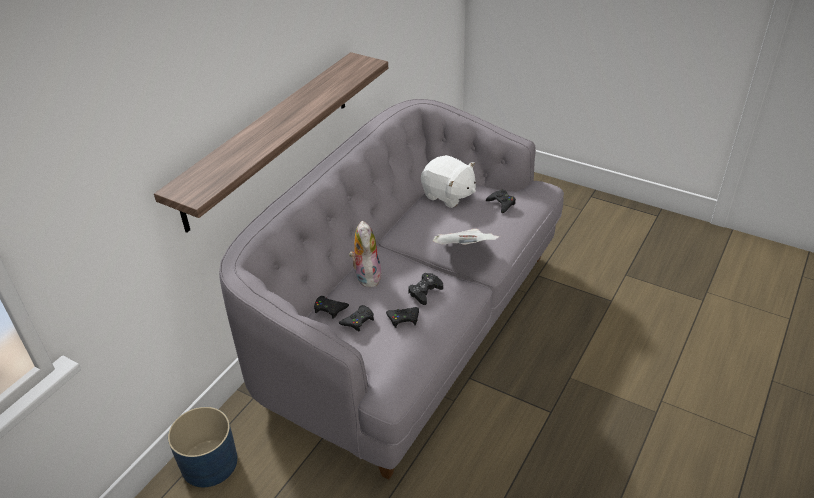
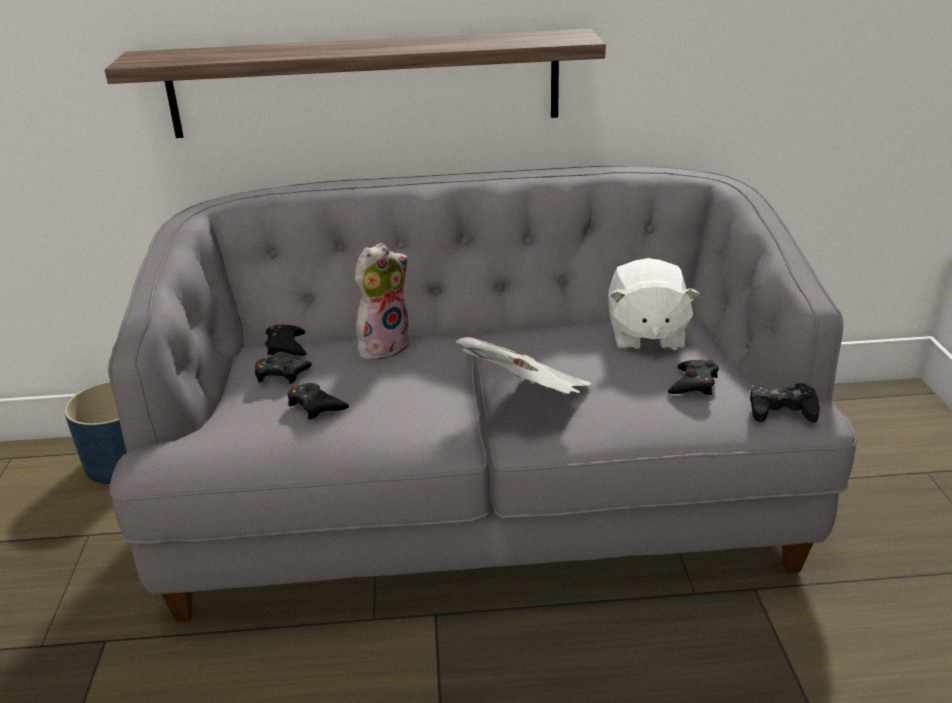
camera: 55 degrees right, 10 degrees down
black game controller [408,273,443,305] -> black game controller moved to [750,383,820,423]

